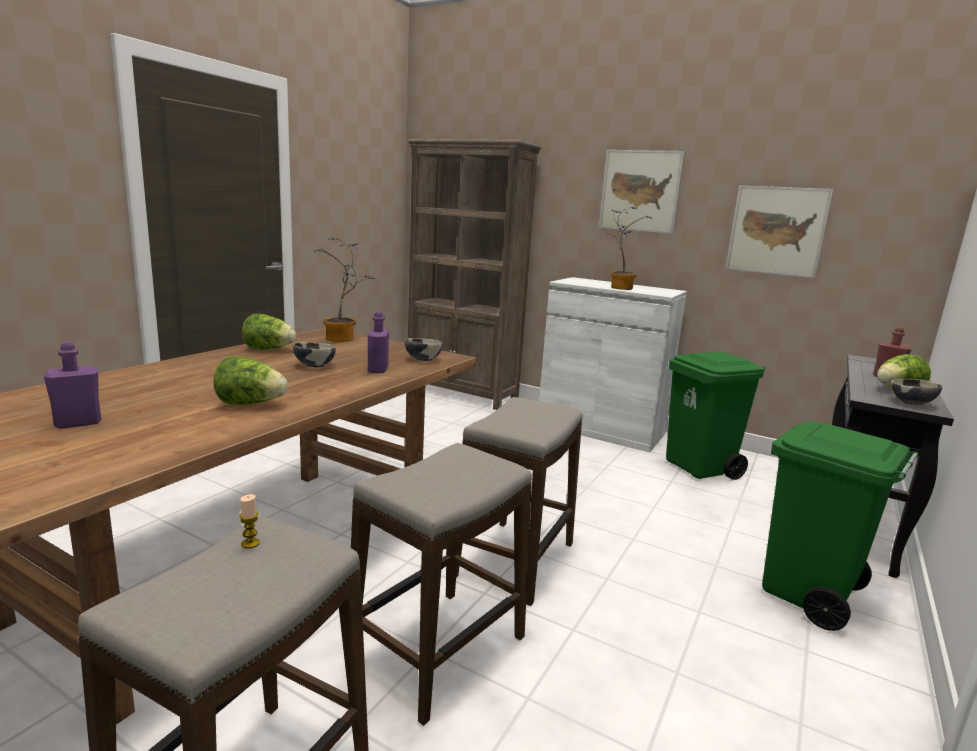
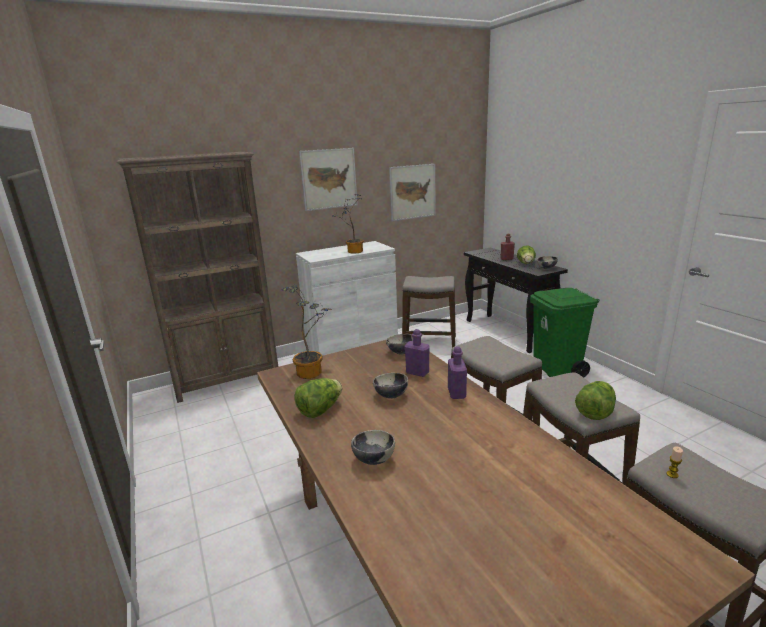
camera: 55 degrees left, 5 degrees up
purple bottle [44,341,101,429] -> purple bottle moved to [448,346,467,399]
lettuce [213,356,288,405] -> lettuce moved to [575,381,616,420]
green trash can [666,352,766,480] -> stool [402,276,456,347]
none -> bowl [351,430,395,465]

